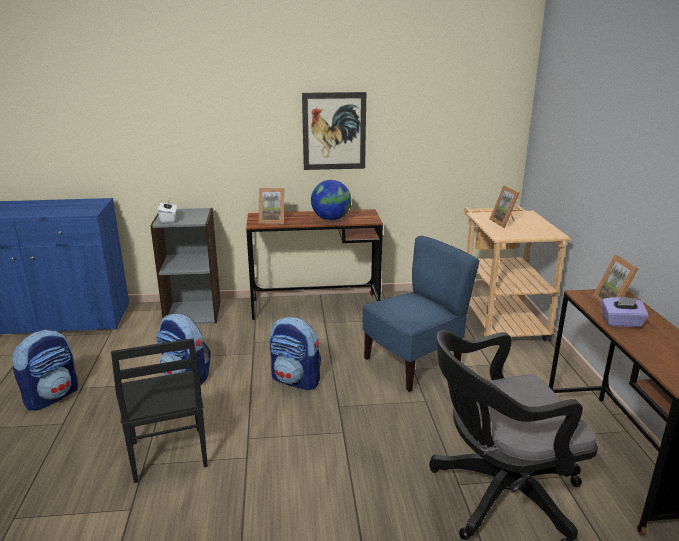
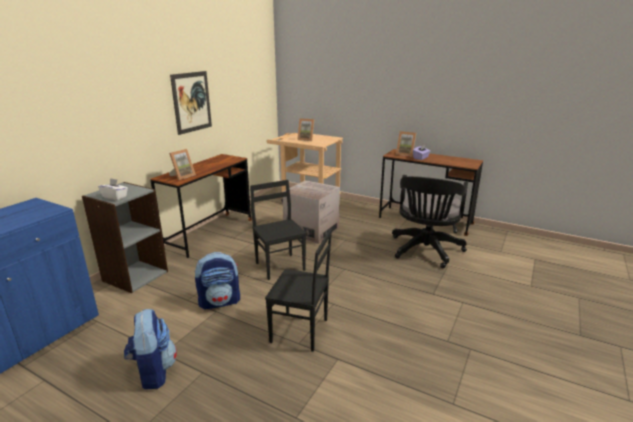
camera: 55 degrees left, 0 degrees up
backpack [270,317,321,391] -> black chair [250,180,307,280]
globe [311,180,351,220] -> none
blue chair [363,236,480,392] -> cardboard box [283,180,340,244]

